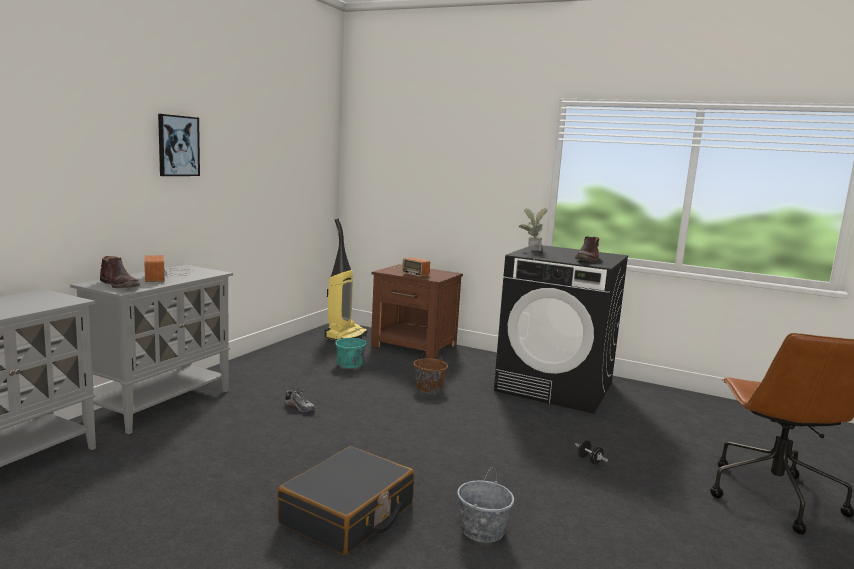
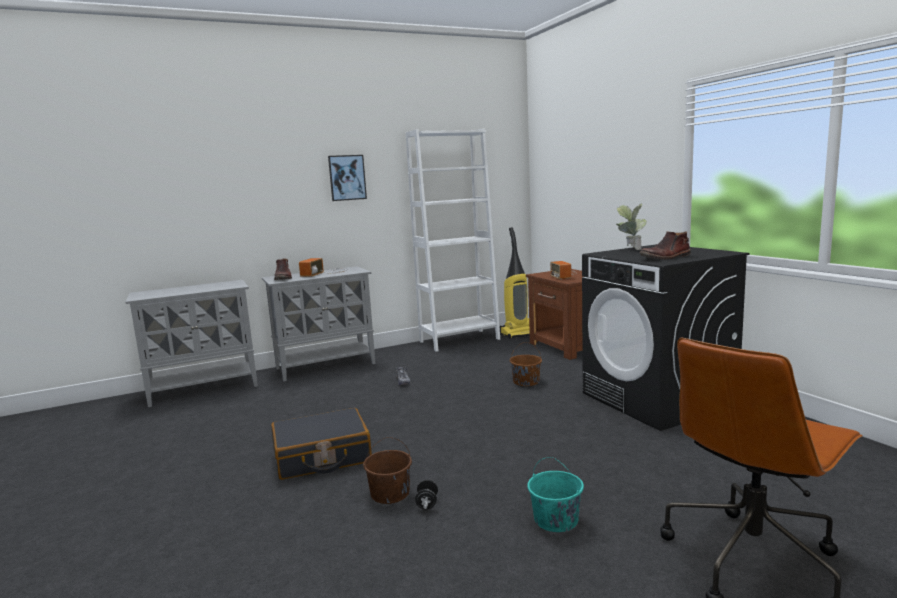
camera: 40 degrees right, 0 degrees up
turquoise bucket [335,326,367,368] -> turquoise bucket moved to [527,457,584,532]
grey bucket [457,467,514,543] -> brown bucket [363,437,412,504]
black dumbbell [575,440,608,464] -> black dumbbell moved to [415,480,438,510]
none -> white bookcase [406,129,500,352]

